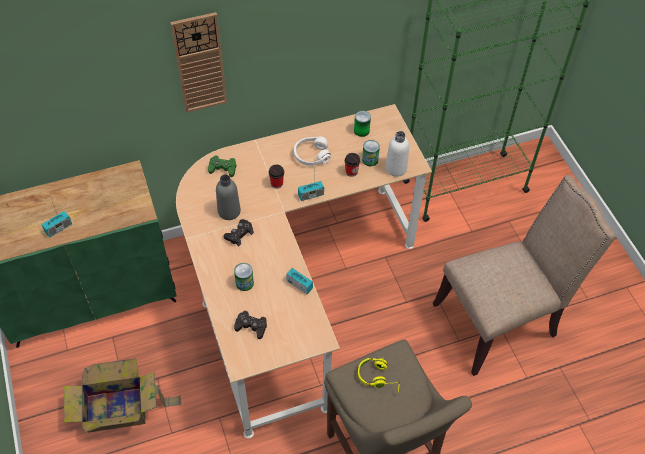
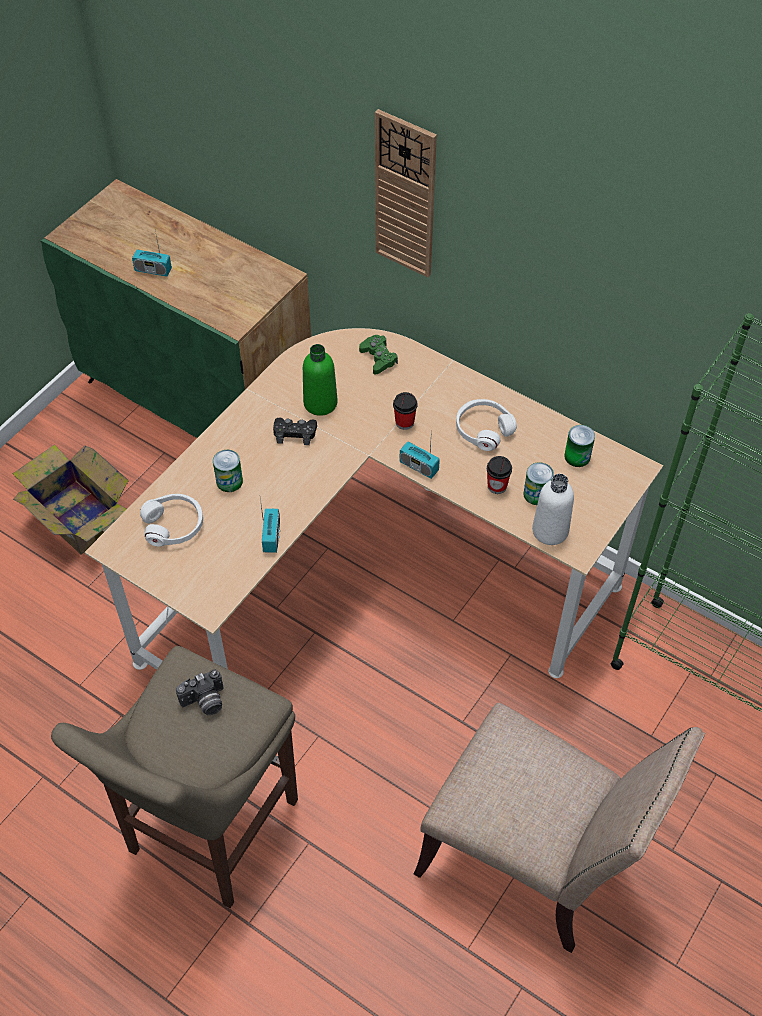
camera: 55 degrees right, 0 degrees up
grey bottle [216,174,241,220] -> green bottle [303,344,338,416]
black game controller [234,311,267,339] -> white headphones [140,494,203,547]
yellow headphones [358,358,400,393] -> camera [176,669,224,715]

